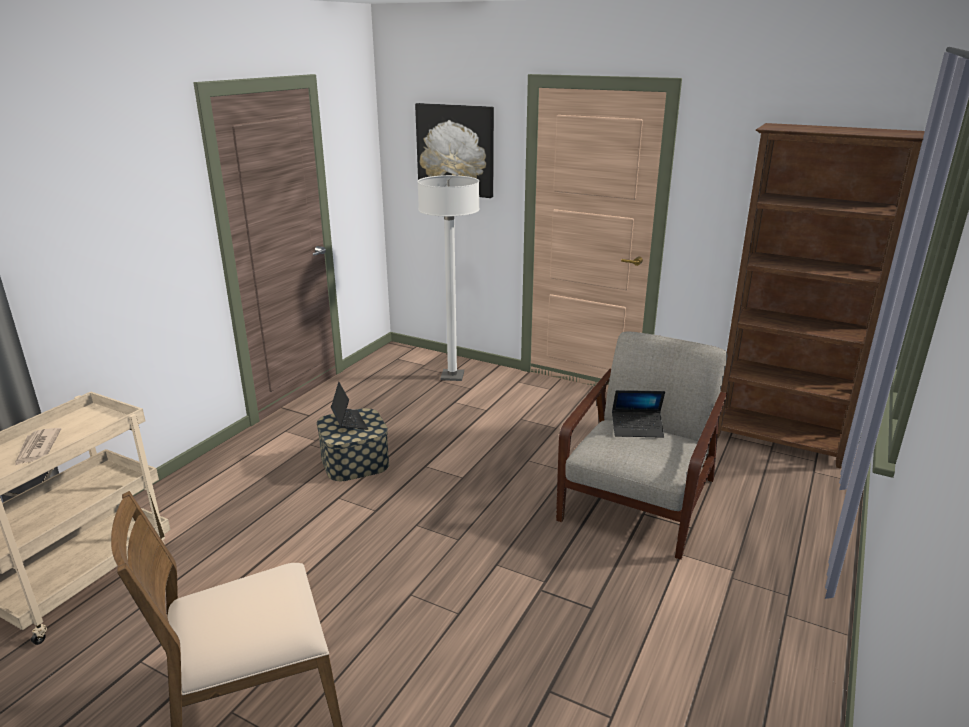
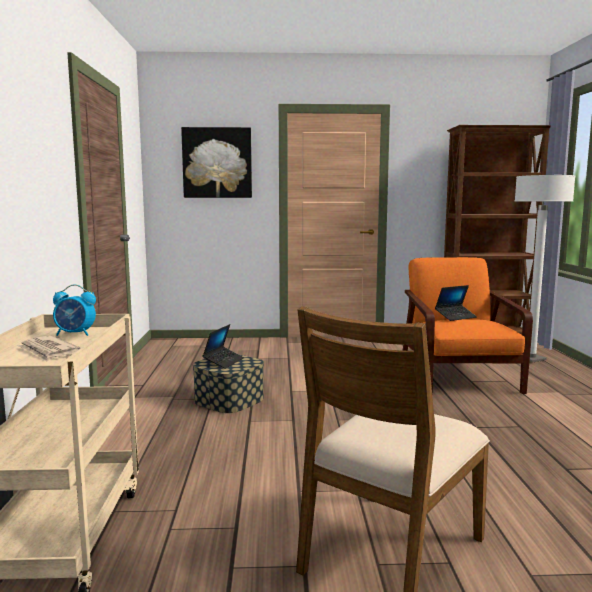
camera: 30 degrees left, 15 degrees down
laptop [331,382,368,430] -> laptop turned 75 degrees clockwise [202,324,244,369]
white floor lamp [417,175,480,381] -> white floor lamp moved to [515,175,575,362]
grey armchair [556,332,727,560] -> orange armchair [402,257,533,395]
none -> alarm clock [53,284,96,336]

